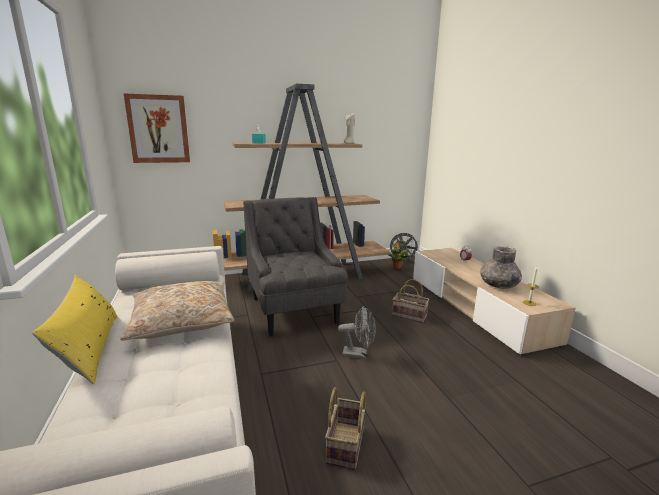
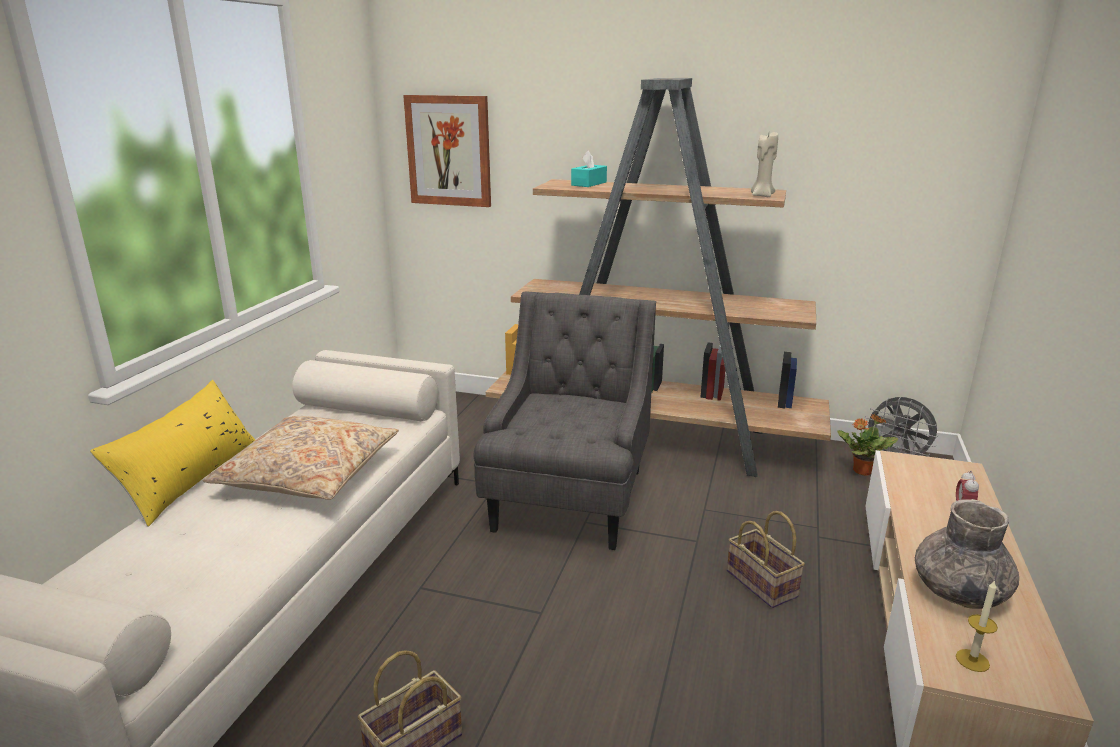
camera: 35 degrees right, 5 degrees up
grey fan [338,306,376,359] -> none

